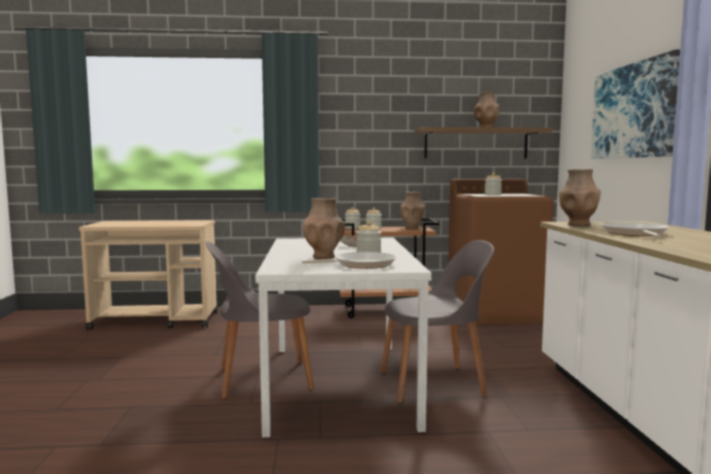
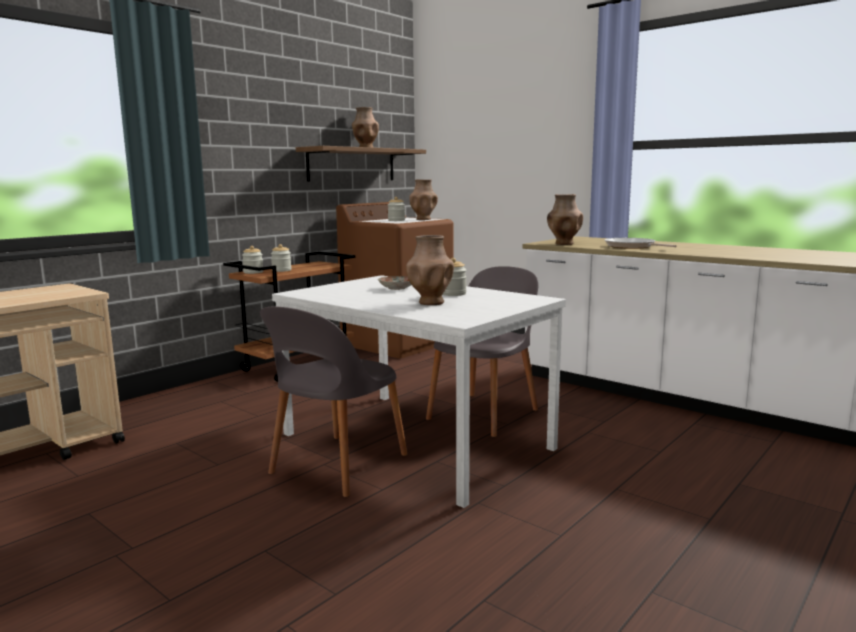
camera: 45 degrees left, 5 degrees up
frying pan [302,252,396,269] -> none
brown vase [400,192,425,229] -> brown vase moved to [409,179,438,220]
picture [591,49,680,159] -> none

